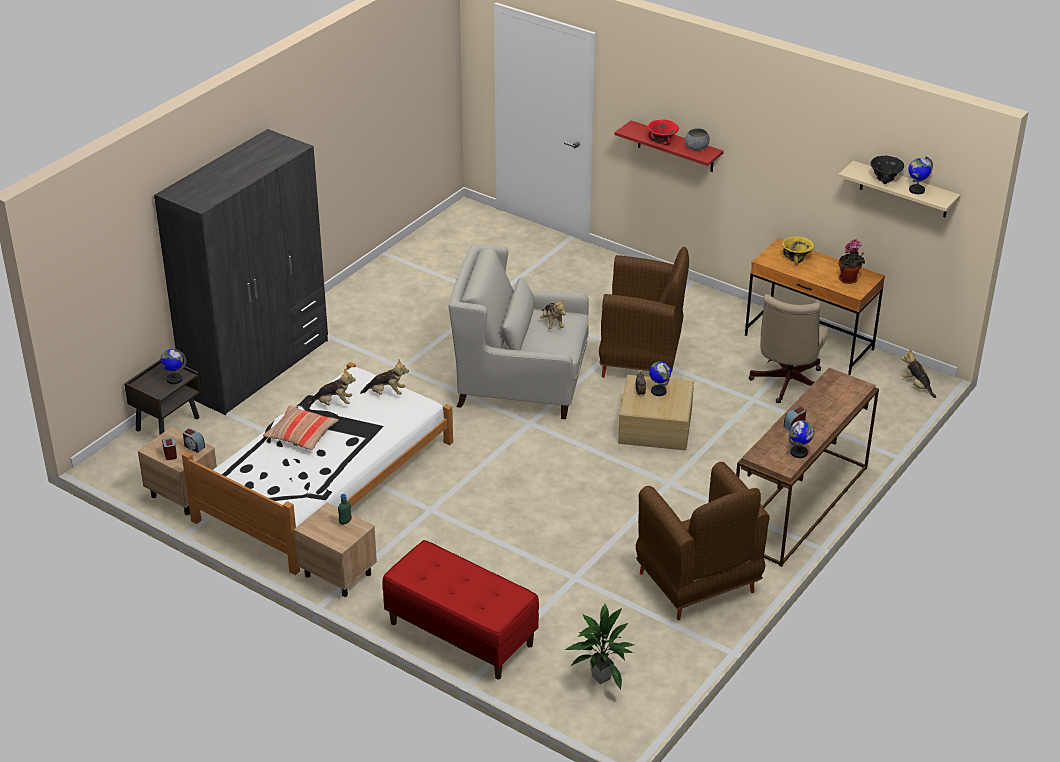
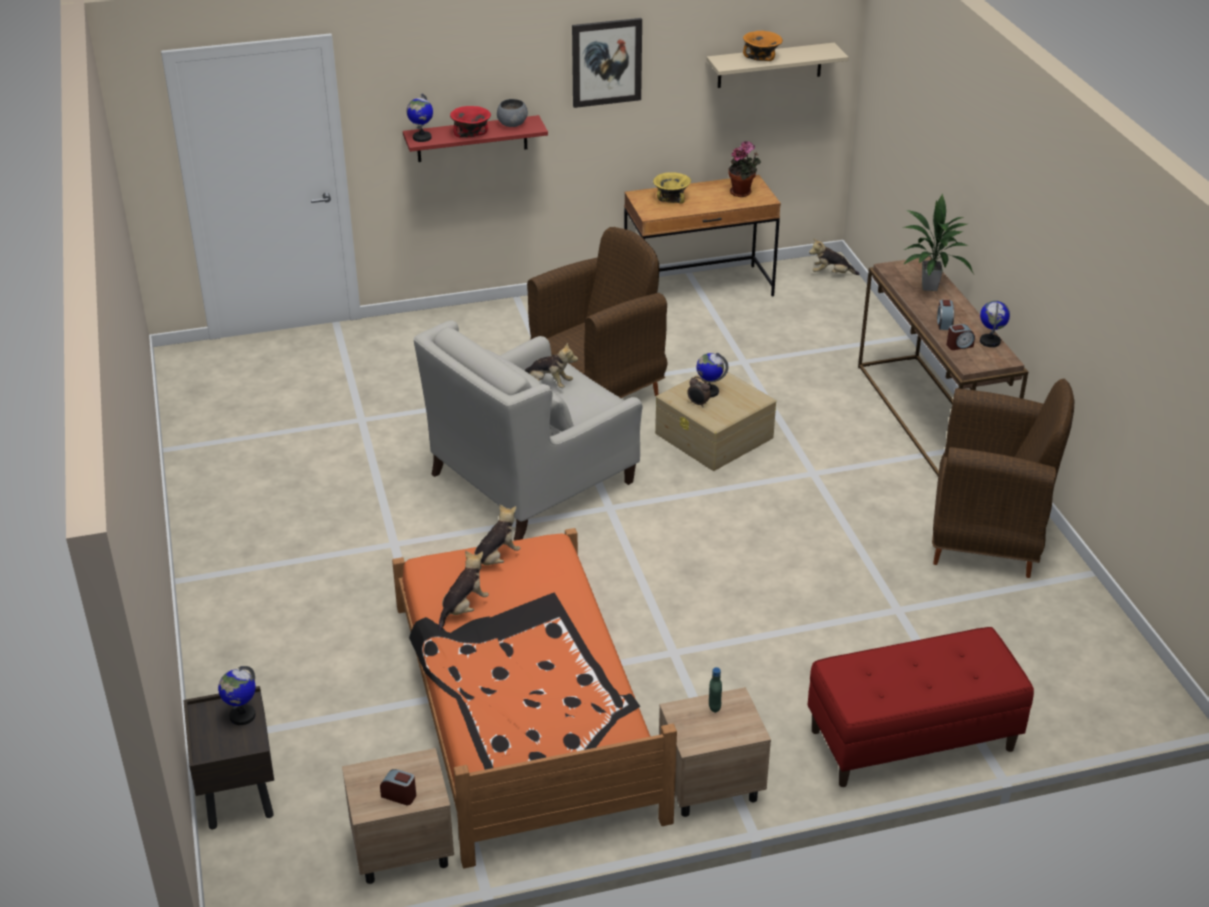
camera: 50 degrees left, 0 degrees up
grey wardrobe [154,129,328,415] -> none
white bed [182,362,453,575] -> orange bed [392,528,677,868]
alarm clock [183,428,205,453] -> alarm clock moved to [947,324,975,350]
pillow [263,405,339,450] -> none
potted plant [565,604,634,690] -> potted plant moved to [904,193,974,291]
beige office chair [749,294,828,403] -> none
black bowl [870,156,904,184] -> orange bowl [743,31,783,61]
globe [908,156,933,194] -> globe moved to [407,94,433,142]
none -> picture [572,18,642,108]

